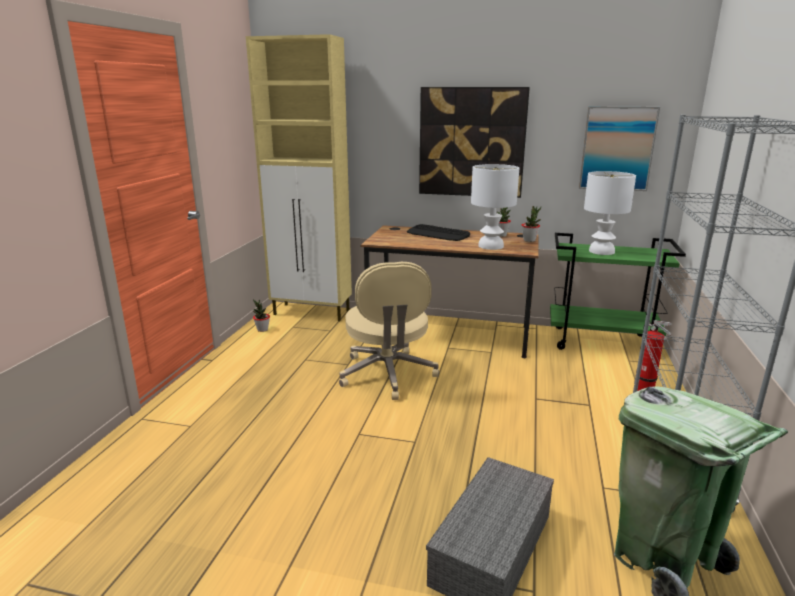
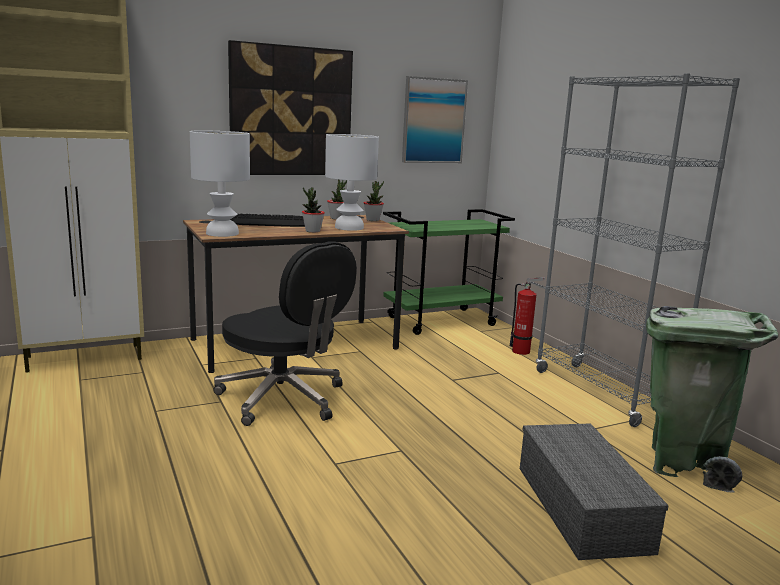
camera: 40 degrees left, 5 degrees down
potted plant [253,299,270,332] -> potted plant moved to [302,187,325,233]
beige office chair [339,262,439,400] -> black office chair [214,241,357,426]
white table lamp [584,171,636,255] -> white table lamp moved to [190,130,250,237]

